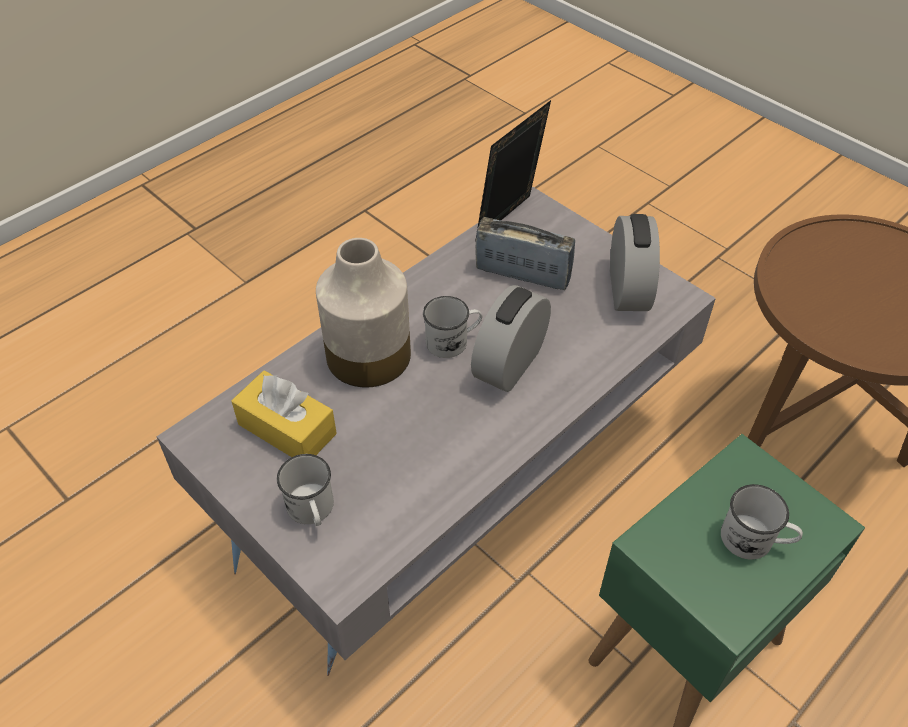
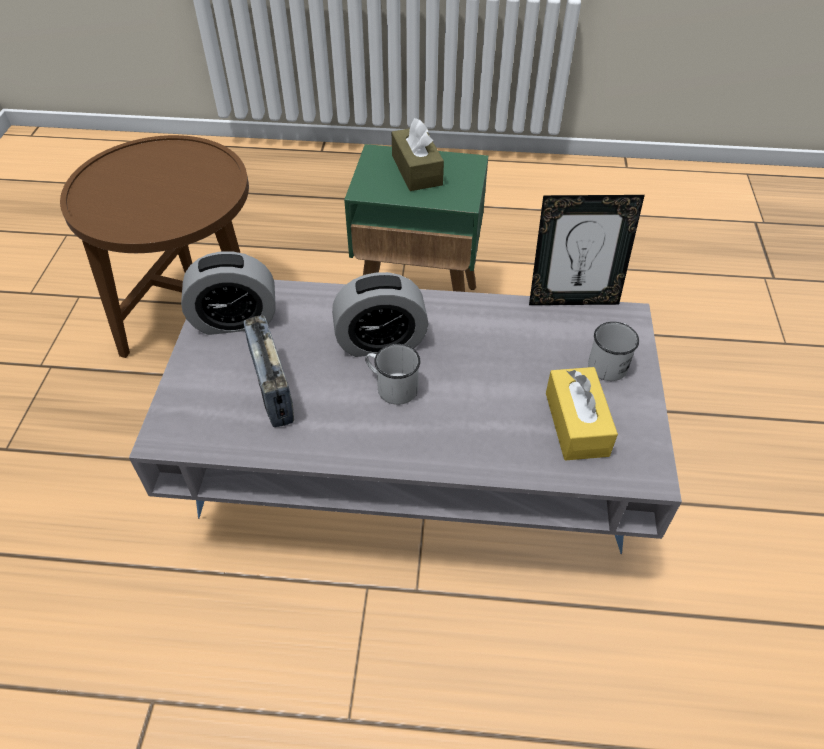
camera: 130 degrees left, 0 degrees up
beige vase [316,238,411,387] -> none
picture frame [475,100,551,242] -> picture frame moved to [529,195,645,305]
alarm clock [610,214,660,311] -> alarm clock turned 150 degrees counterclockwise [181,251,276,335]
white mug [721,484,803,560] -> brown tissue box [392,118,444,191]

